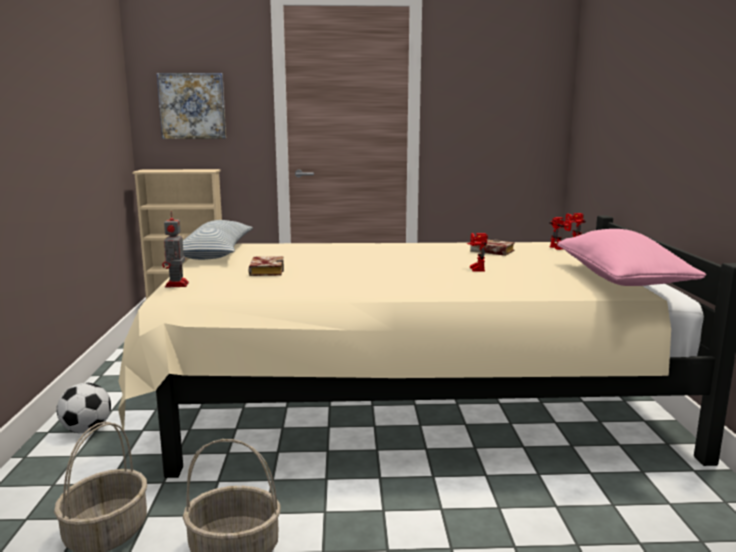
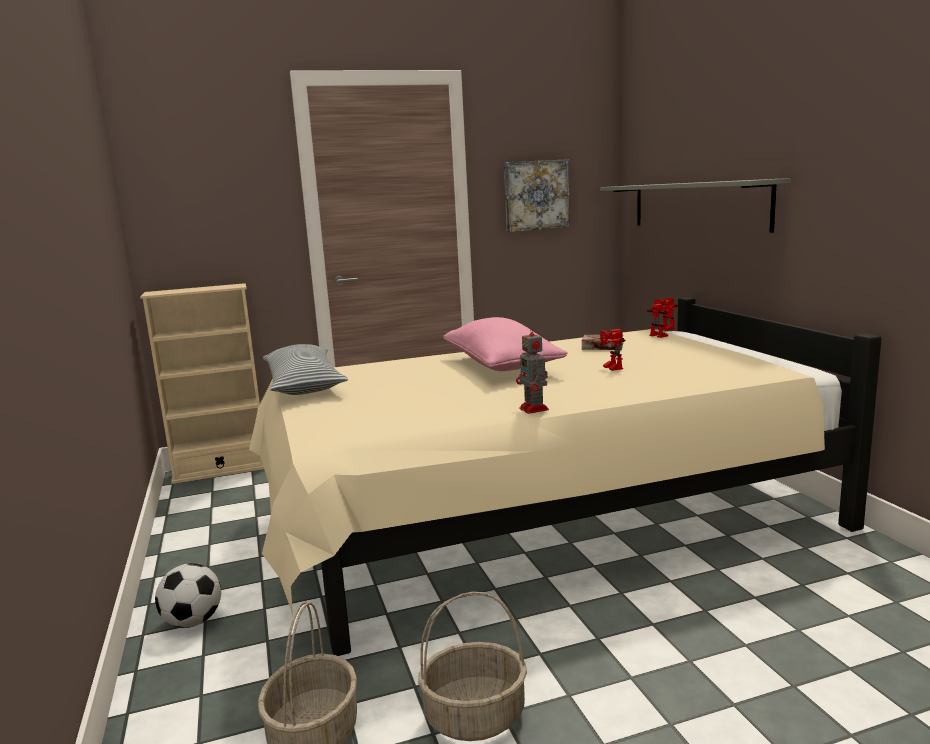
camera: 15 degrees left, 0 degrees up
picture [157,73,226,139] -> picture moved to [504,159,570,232]
toy robot [162,211,189,288] -> toy robot moved to [516,325,549,414]
book [249,256,284,276] -> none
pink pillow [557,229,706,286] -> pink pillow moved to [443,317,568,371]
none -> grey shelf [600,178,791,233]

